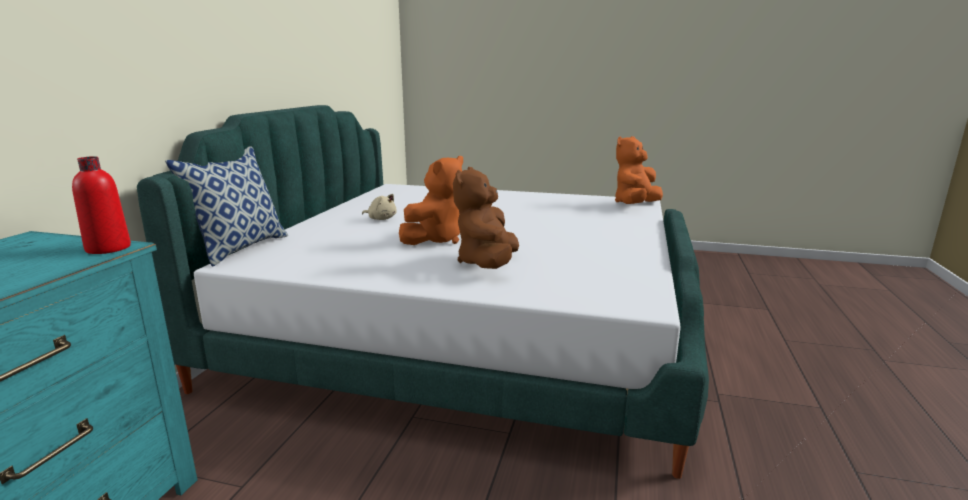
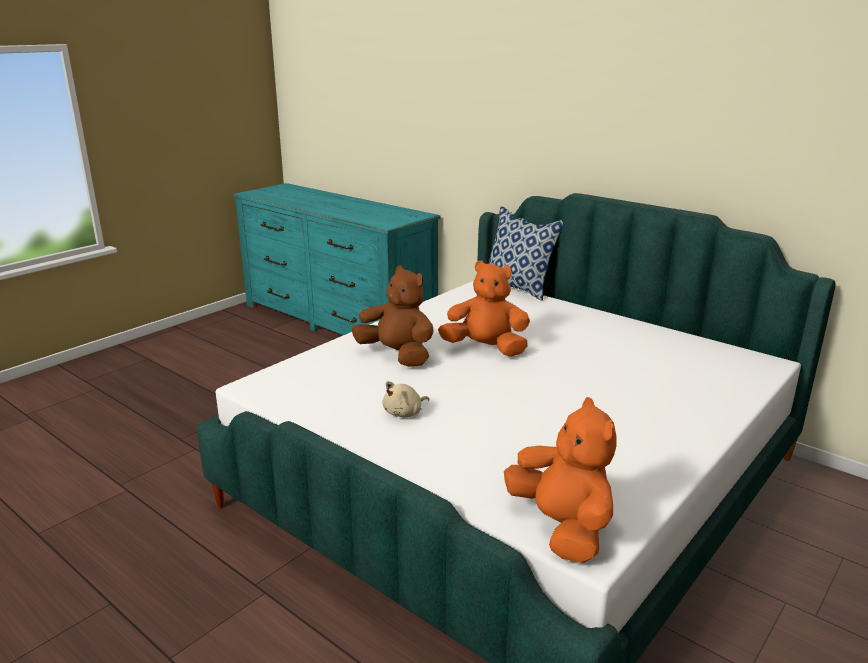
camera: 115 degrees right, 5 degrees up
red bottle [72,156,131,254] -> none
beige plush toy [362,194,397,220] -> beige plush toy moved to [382,381,429,417]
orange plush toy [399,156,463,245] -> orange plush toy turned 135 degrees clockwise [438,260,530,356]

